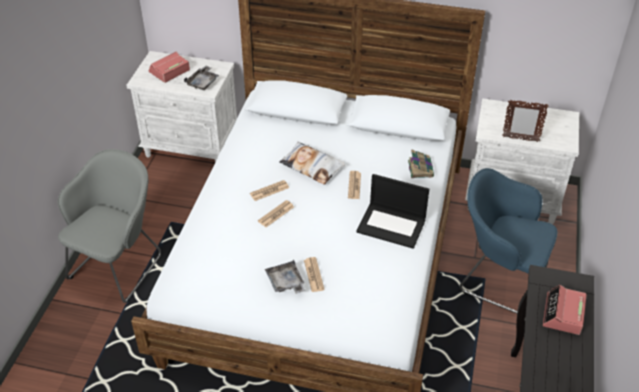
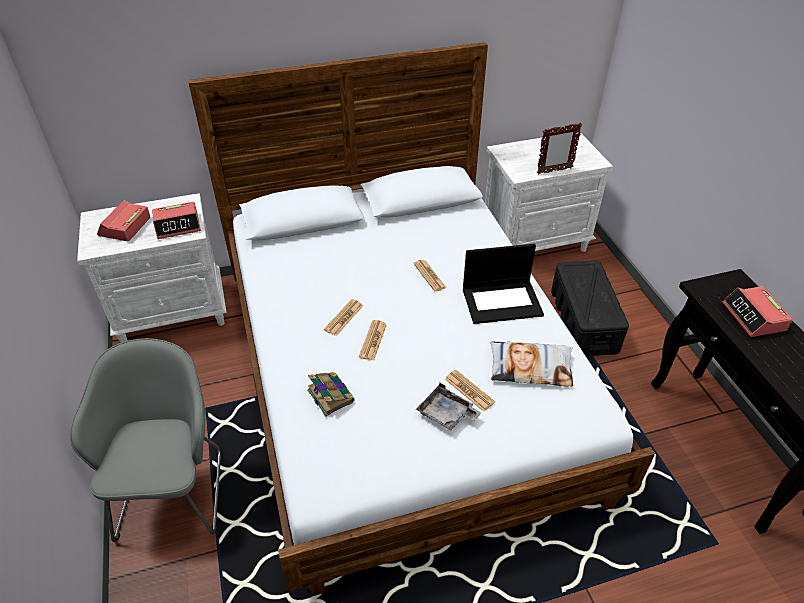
camera: 30 degrees left, 0 degrees up
grey tray [184,66,219,90] -> alarm clock [152,202,201,239]
pillow [279,142,345,185] -> pillow moved to [490,341,573,386]
book [408,149,434,178] -> book moved to [307,372,354,417]
blue armchair [460,168,557,313] -> black storage box [551,261,629,356]

